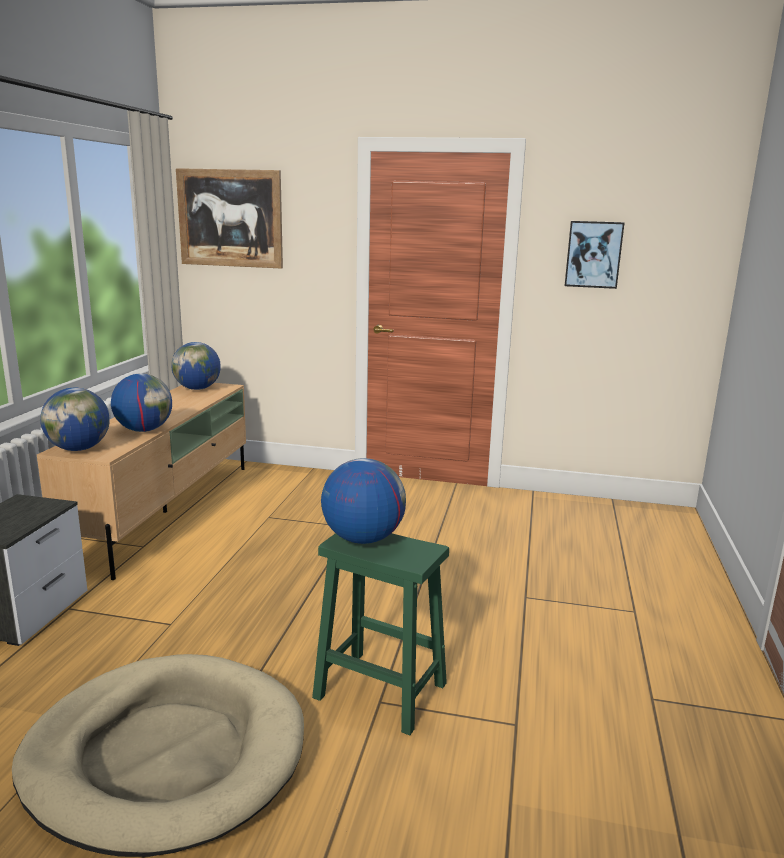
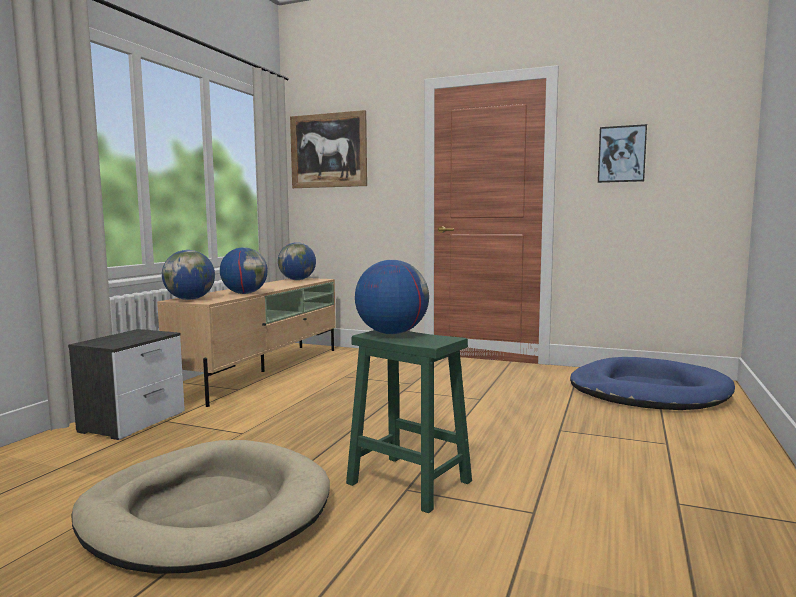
camera: 10 degrees right, 10 degrees down
none -> blue dog bed [570,357,735,410]

